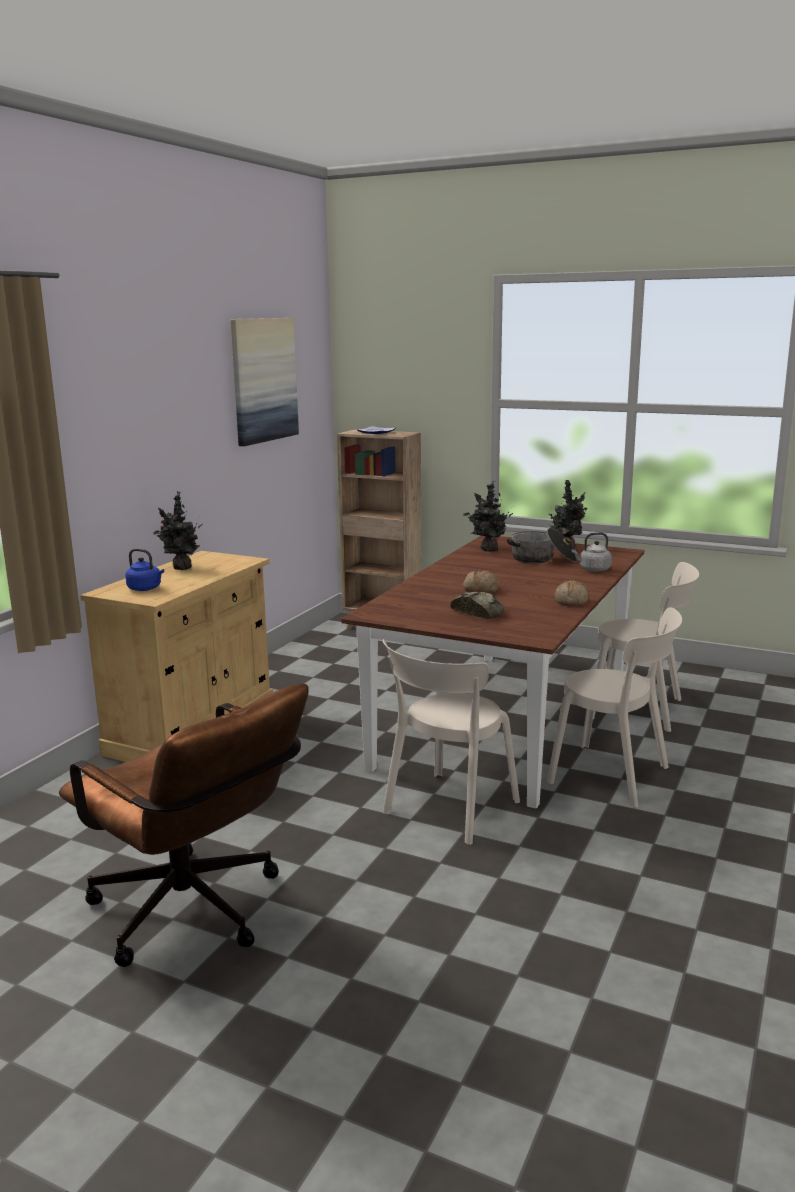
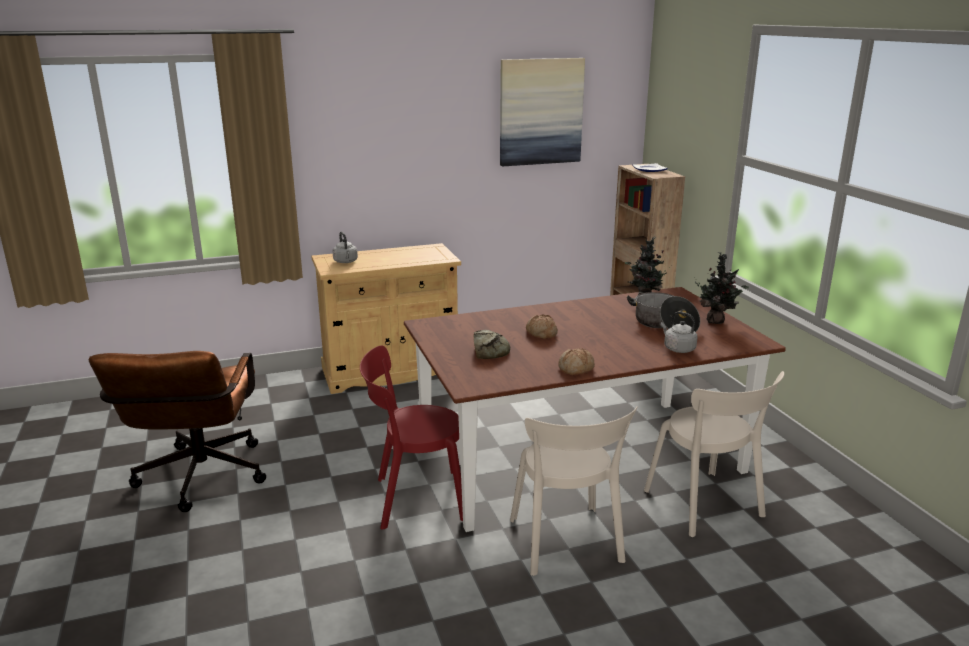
camera: 45 degrees right, 5 degrees up
blue kettle [125,549,164,591] -> grey kettle [333,232,358,263]
potted plant [153,491,203,570] -> none
beige chair [382,639,520,845] -> red chair [360,345,463,530]

